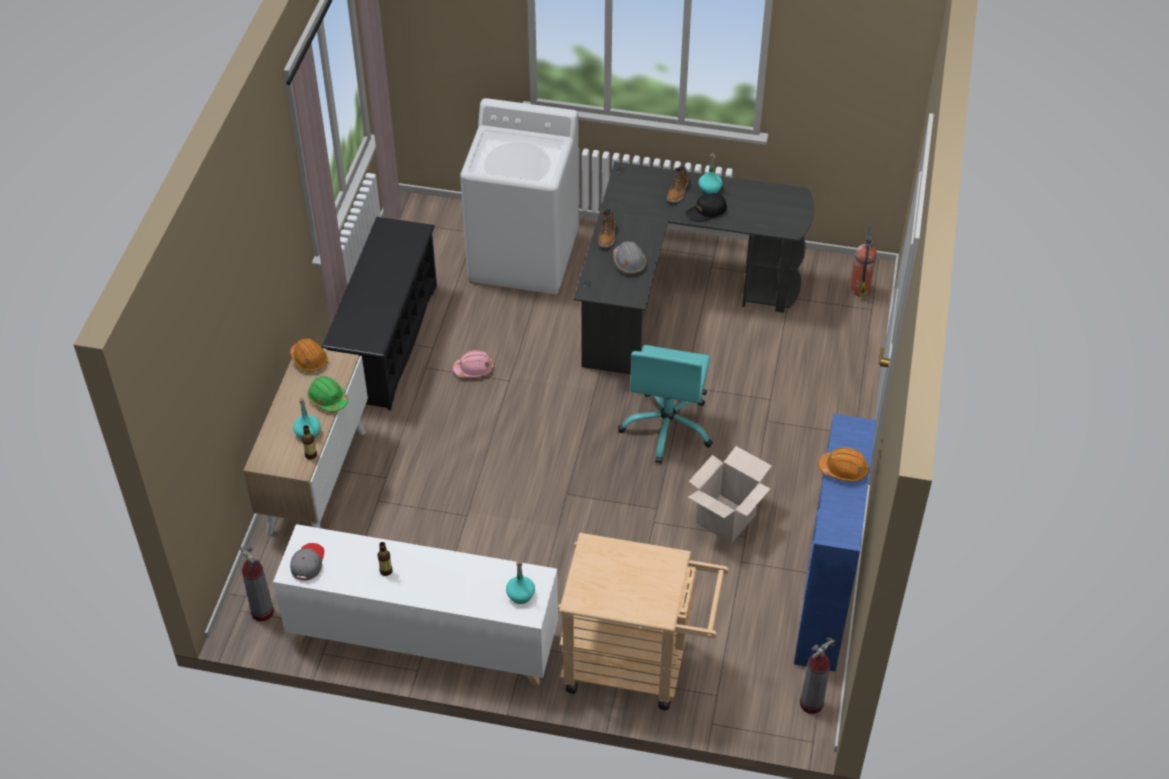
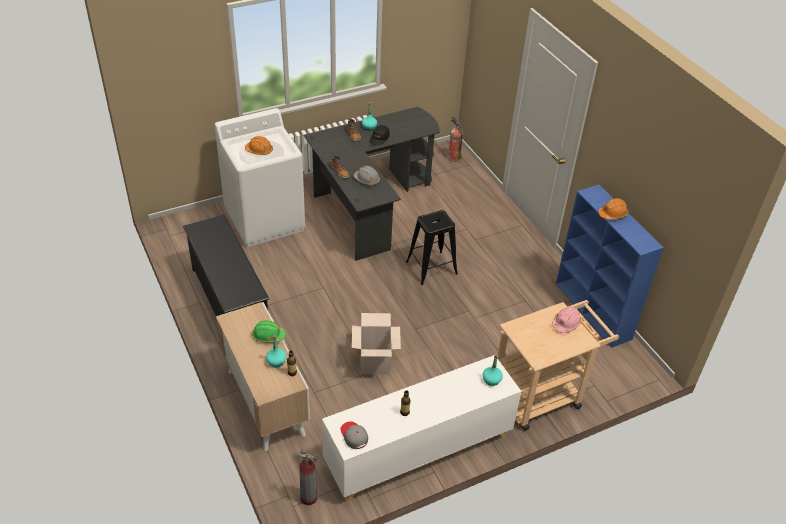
camera: 40 degrees left, 5 degrees down
orange hard hat [290,338,328,372] -> orange hard hat moved to [245,136,273,155]
pink hard hat [453,350,494,378] -> pink hard hat moved to [552,306,581,333]
turquoise office chair [618,345,713,464] -> black stool [406,210,458,285]
cardboard box [688,446,772,543] -> cardboard box moved to [352,313,401,374]
fire extinguisher [800,638,836,714] -> none

